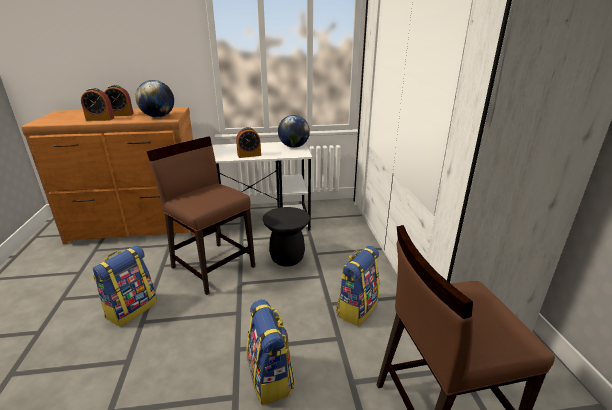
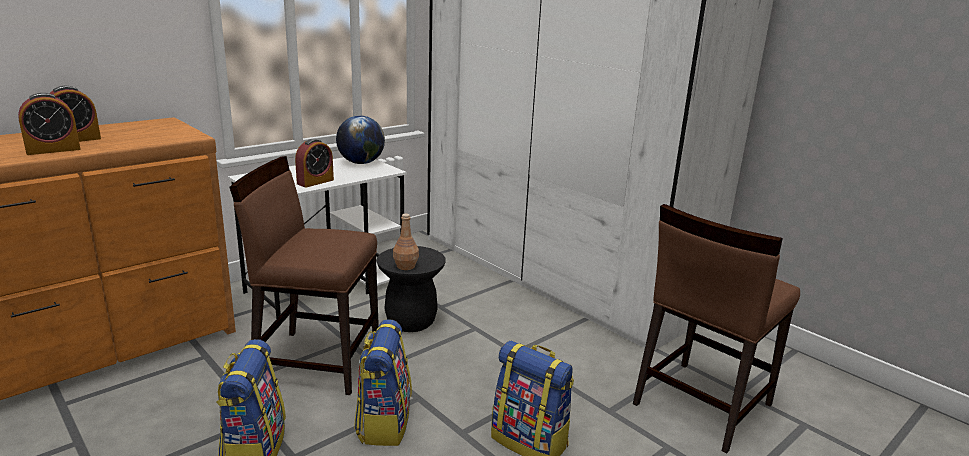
camera: 35 degrees left, 5 degrees down
globe [136,80,174,118] -> none
backpack [336,246,379,326] -> backpack moved to [354,319,412,446]
none -> brown bottle [393,214,419,270]

